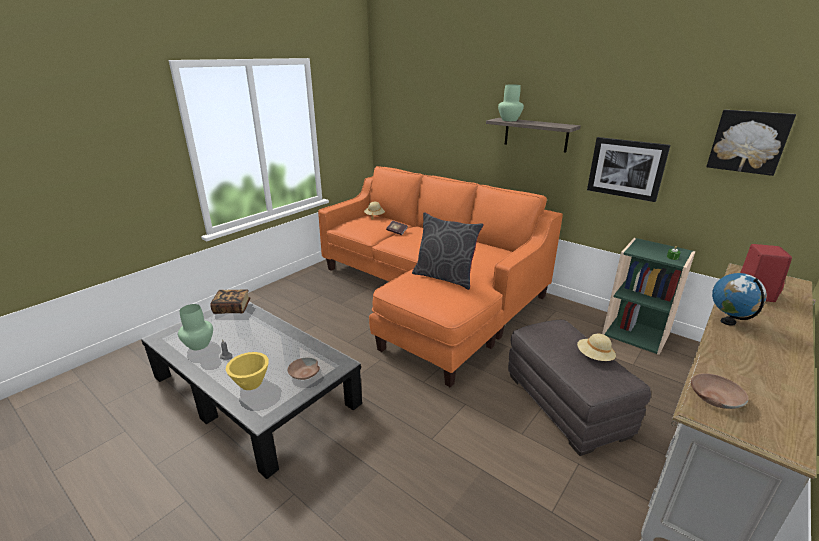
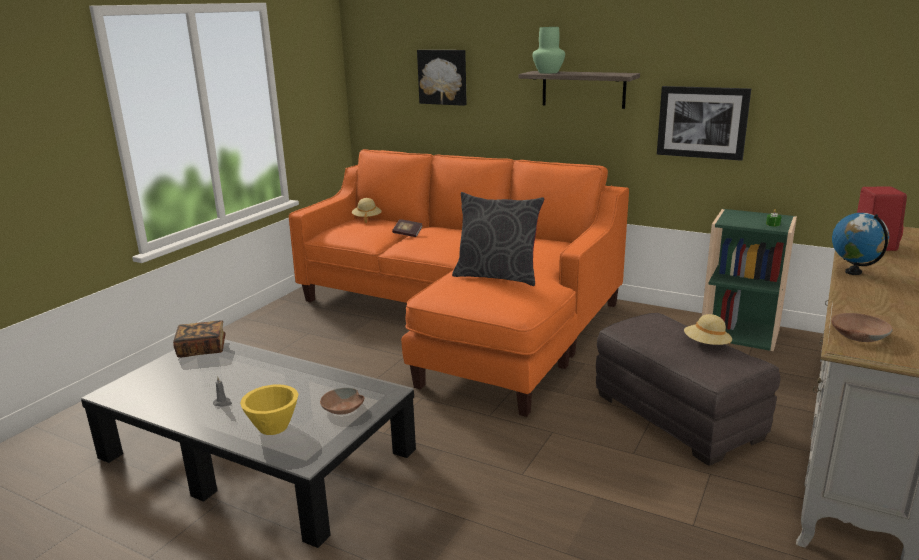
camera: 10 degrees left, 5 degrees down
green vase [178,304,213,350] -> none
picture [706,110,796,176] -> picture moved to [417,50,467,106]

